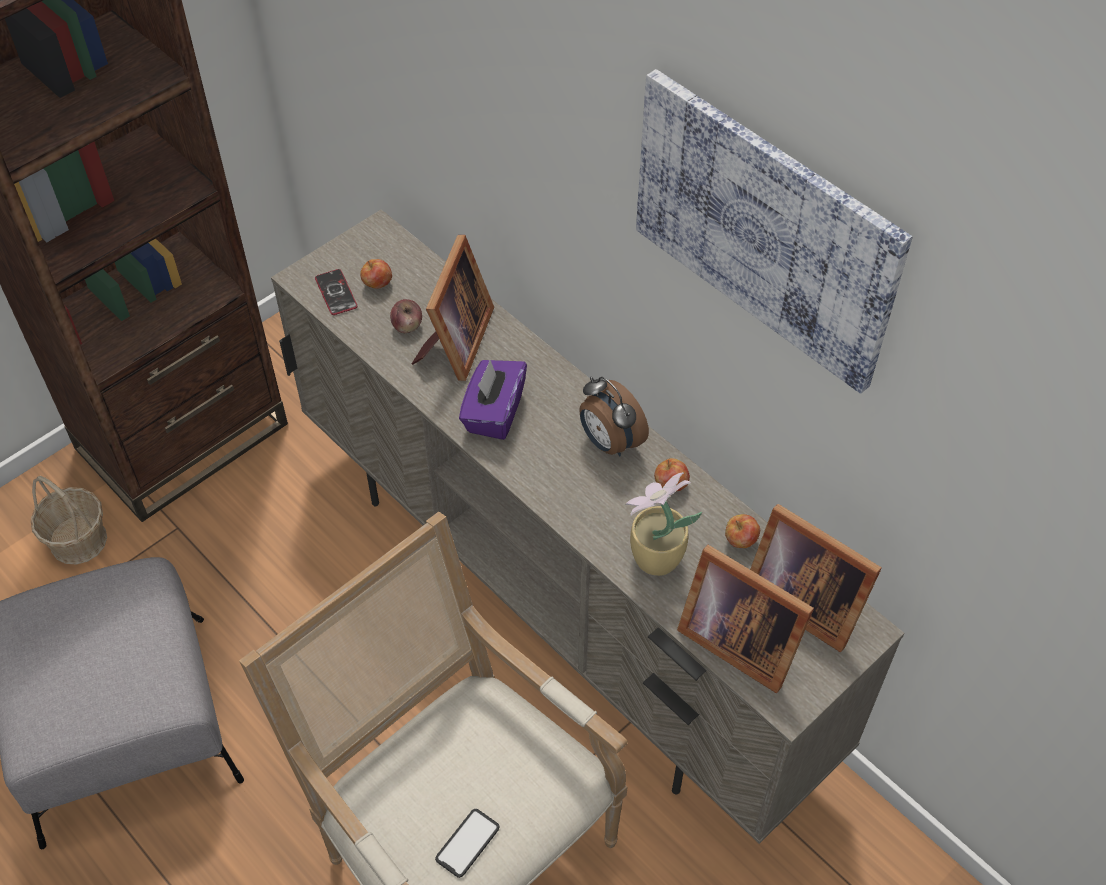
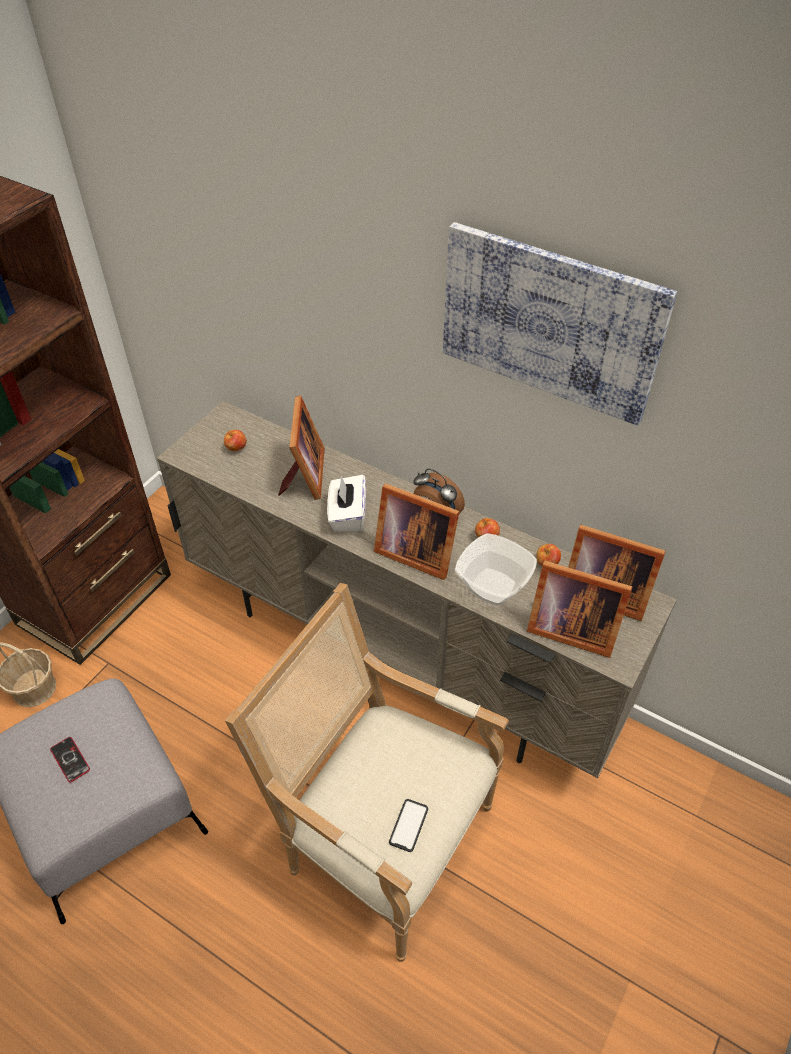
camera: 15 degrees left, 5 degrees down
phone [315,269,358,315] -> phone moved to [50,737,90,783]
apple [390,299,422,333] -> none
purple tissue box [459,360,527,440] -> white tissue box [327,475,366,532]
potted plant [625,472,702,576] -> bowl [455,533,537,606]
none -> picture frame [374,483,460,580]

